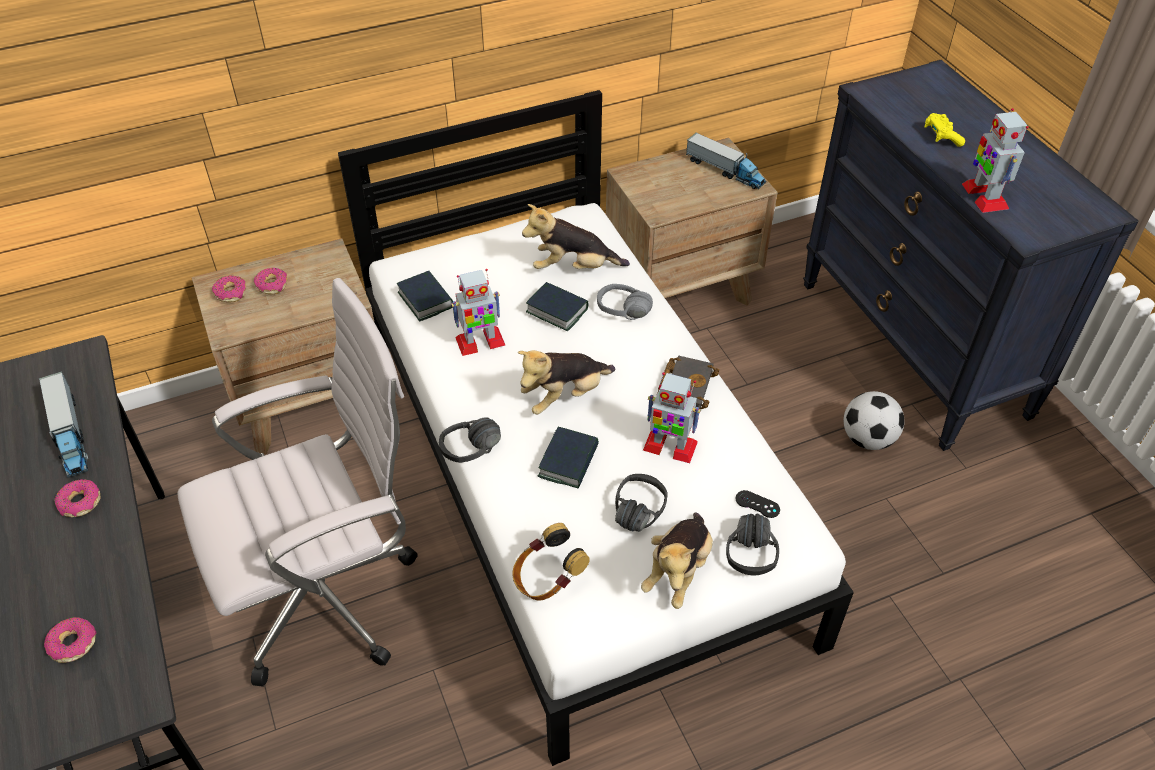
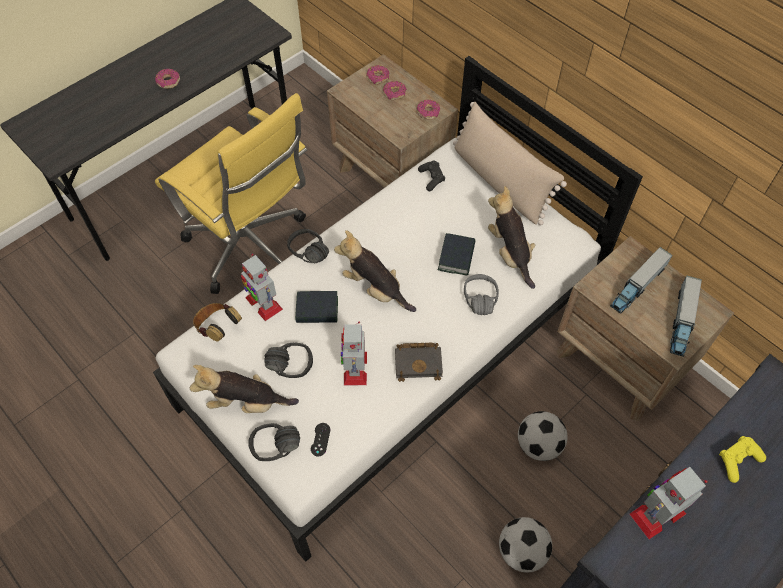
camera: 70 degrees right, 10 degrees up
toy truck [39,371,88,478] -> toy truck moved to [610,247,673,314]
donut [44,617,96,663] -> donut moved to [417,100,440,119]
white office chair [178,278,418,687] -> yellow office chair [155,93,307,294]
book [397,271,453,322] -> black game controller [418,161,445,191]
toy robot [451,269,505,356] -> toy robot moved to [241,253,283,321]
none -> beige pillow [453,102,567,225]
none -> football [518,411,568,461]

